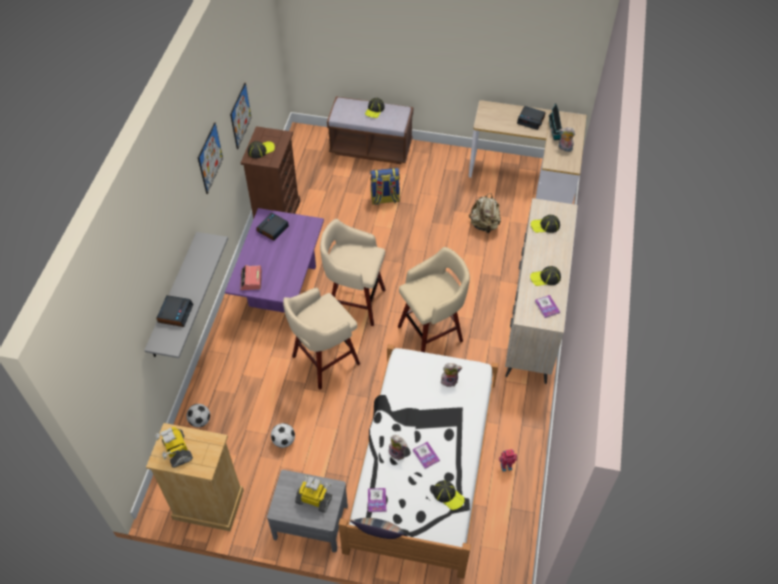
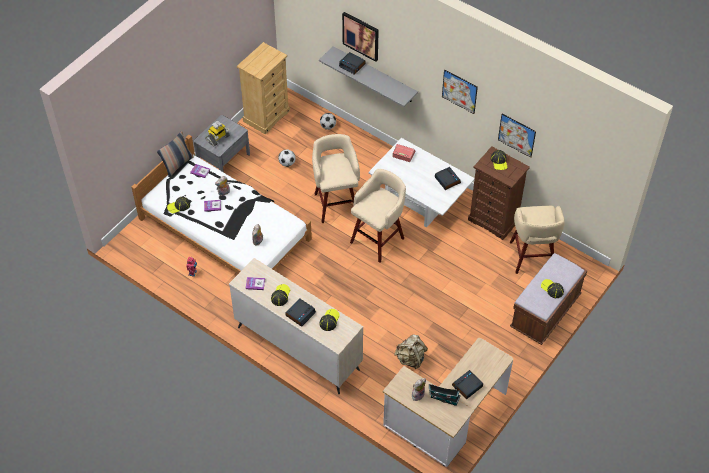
camera: 115 degrees right, 0 degrees up
toy robot [155,427,193,468] -> none
purple coffee table [225,208,324,313] -> white coffee table [368,138,475,228]
backpack [370,168,400,205] -> none
beige stool [398,247,470,352] -> beige stool moved to [510,206,565,274]
none -> alarm clock [285,299,316,327]
none -> picture [342,12,379,62]

